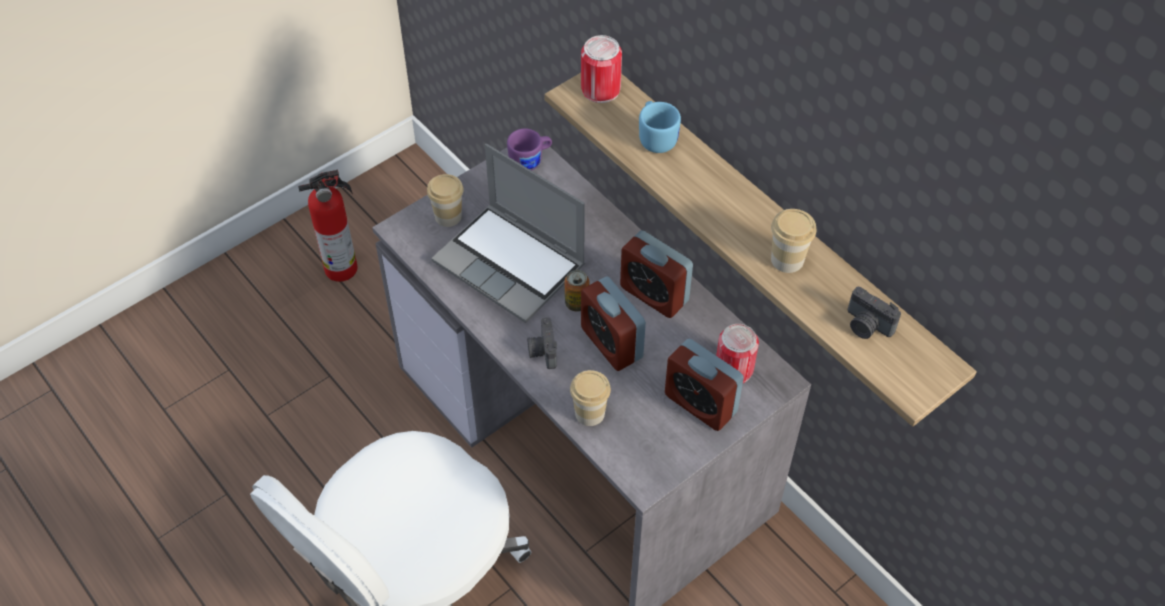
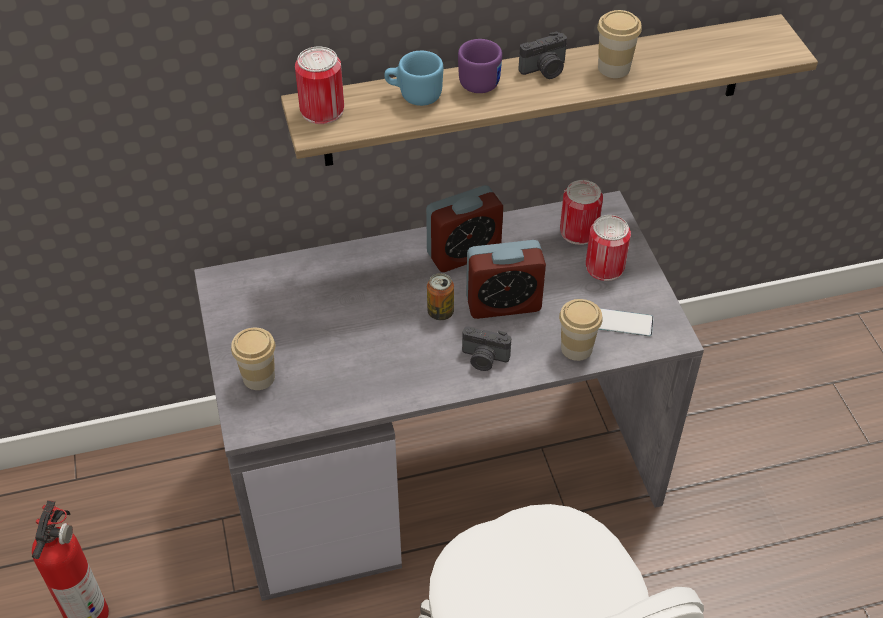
camera: 65 degrees left, 5 degrees down
laptop [431,144,585,323] -> none
purple mug [507,128,552,171] -> purple mug moved to [458,39,502,93]
alarm clock [665,339,744,431] -> can [586,215,631,281]
camera [848,287,901,339] -> camera moved to [519,31,567,79]
none -> phone [598,308,654,336]

